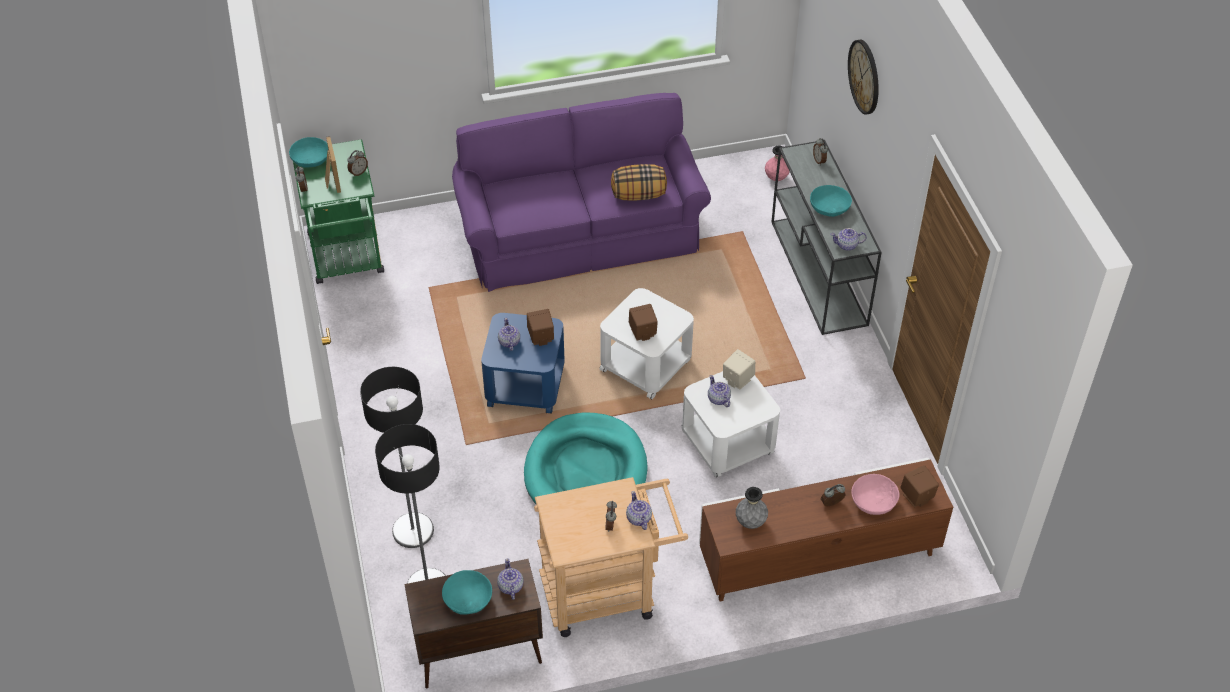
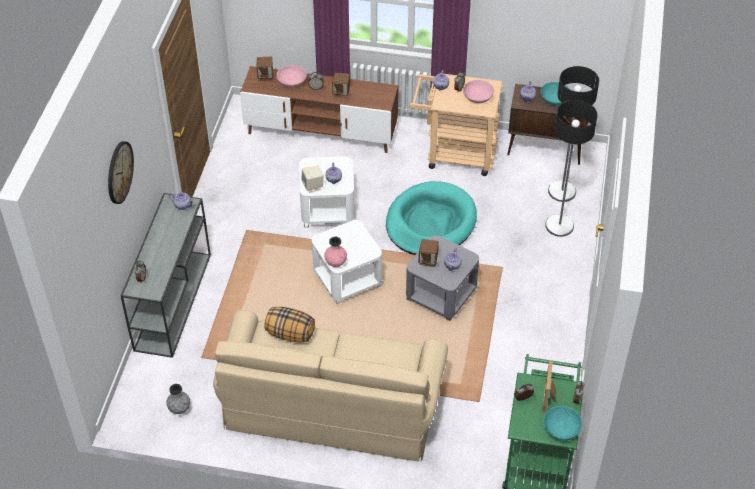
camera: 155 degrees left, 0 degrees up
purple sofa [452,93,711,292] -> beige sofa [213,310,448,461]
blue side table [481,313,565,414] -> grey side table [406,235,479,321]
brown speaker [629,304,658,341] -> brown speaker moved to [332,73,350,98]
grey vase [736,487,768,529] -> grey vase moved to [166,384,190,414]
pink vase [765,146,790,181] -> pink vase moved to [324,237,347,267]
turquoise bowl [810,185,852,217] -> none
none -> pink bowl [463,80,494,103]

